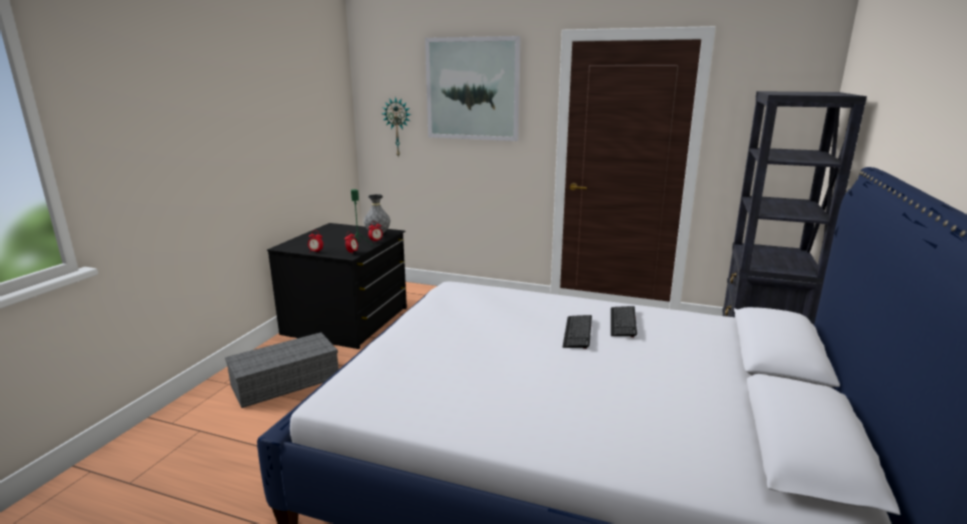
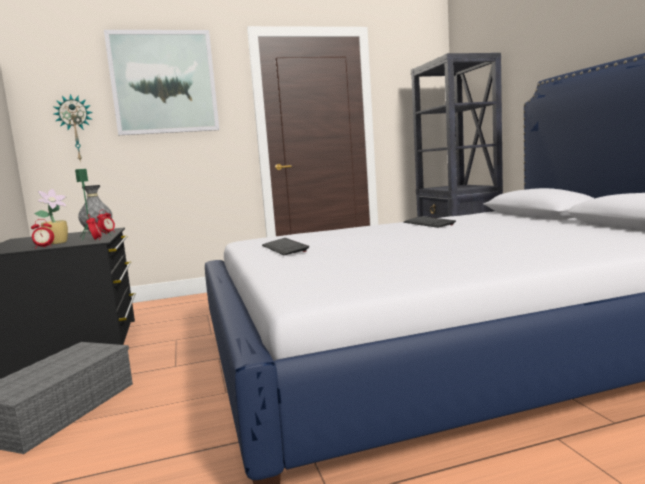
camera: 35 degrees left, 10 degrees down
keyboard [562,315,592,349] -> keyboard moved to [262,238,309,255]
none -> potted plant [34,189,68,245]

